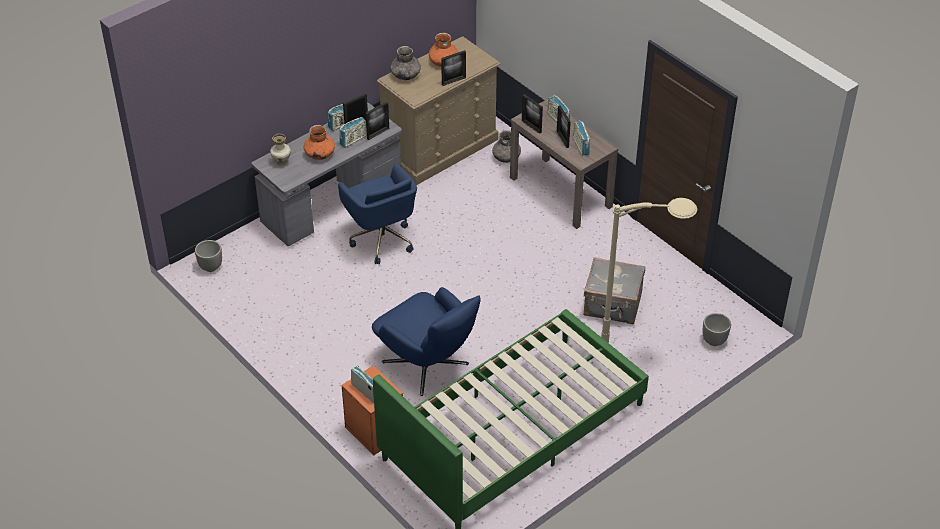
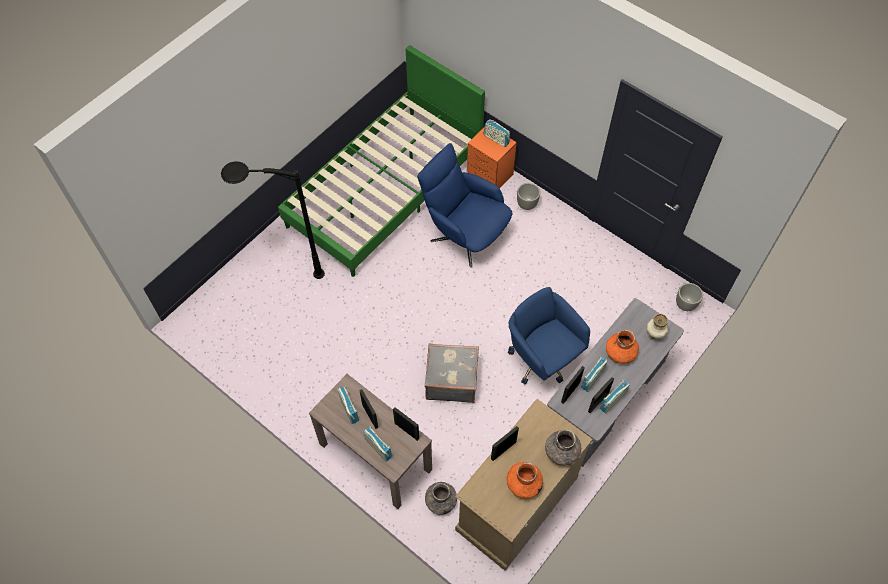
camera: 170 degrees right, 15 degrees up
grey suitcase [584,257,645,324] -> grey suitcase moved to [425,343,479,403]
beige floor lamp [601,198,697,343] -> black floor lamp [221,161,325,279]
planter [703,313,731,346] -> planter moved to [517,183,540,210]

